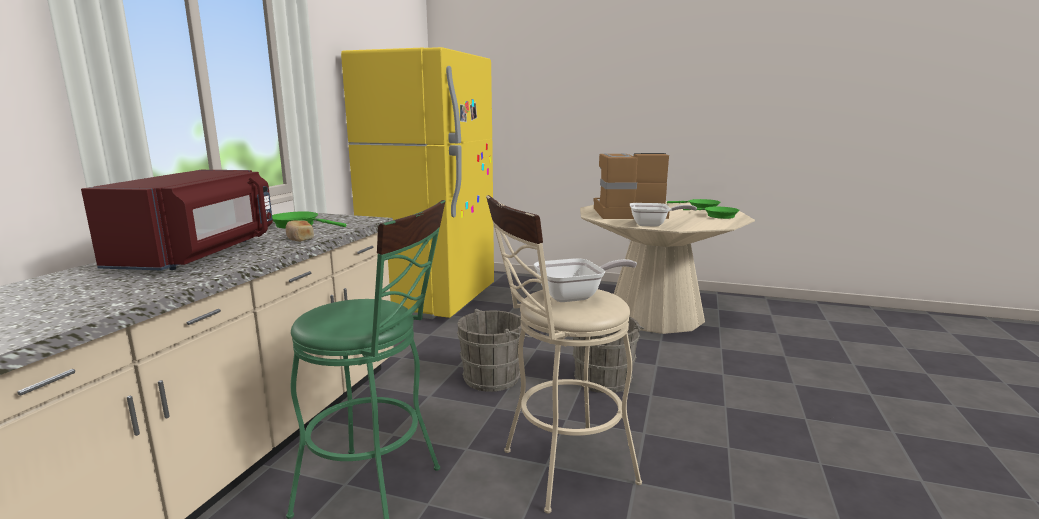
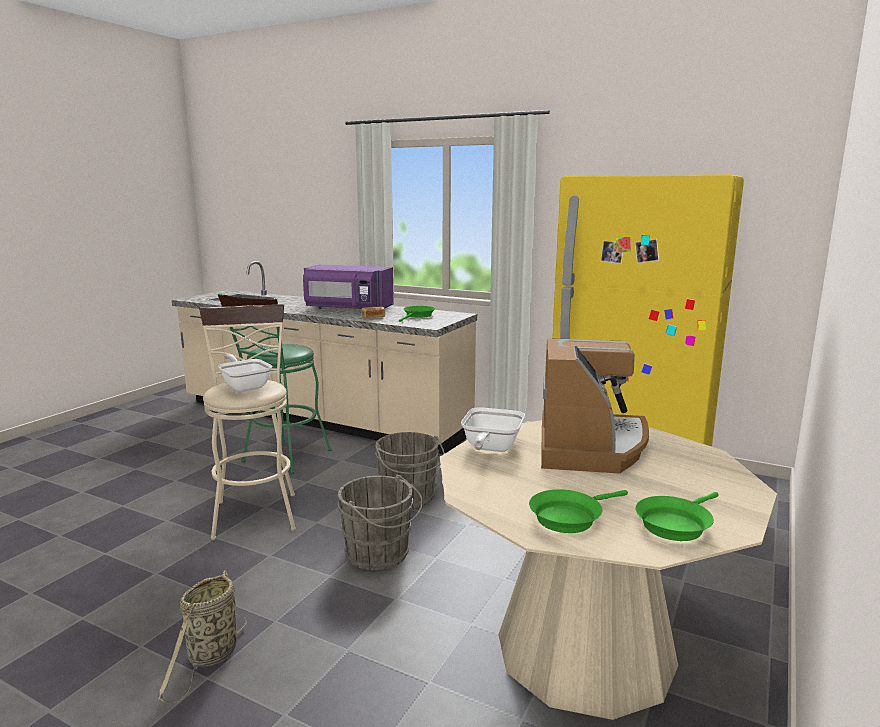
camera: 100 degrees right, 0 degrees up
red microwave [81,170,273,271] -> purple microwave [303,264,394,309]
frying pan [534,258,637,302] -> frying pan turned 150 degrees clockwise [218,354,272,392]
none -> basket [158,570,247,703]

